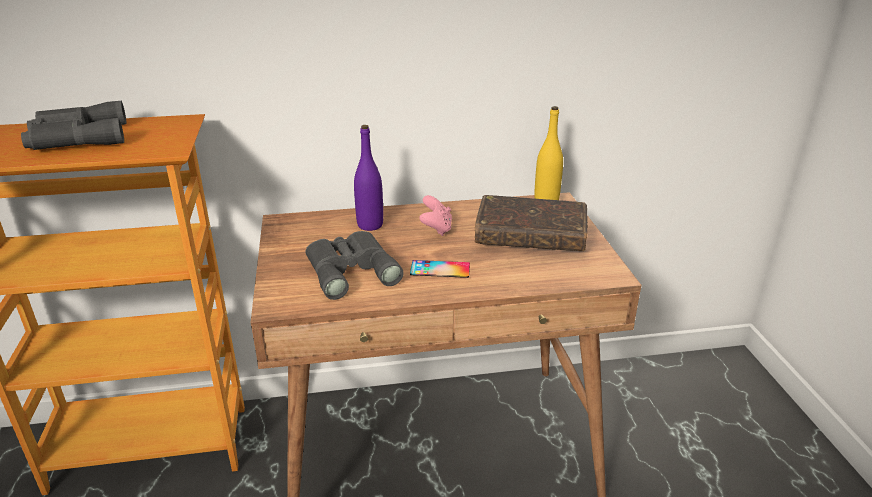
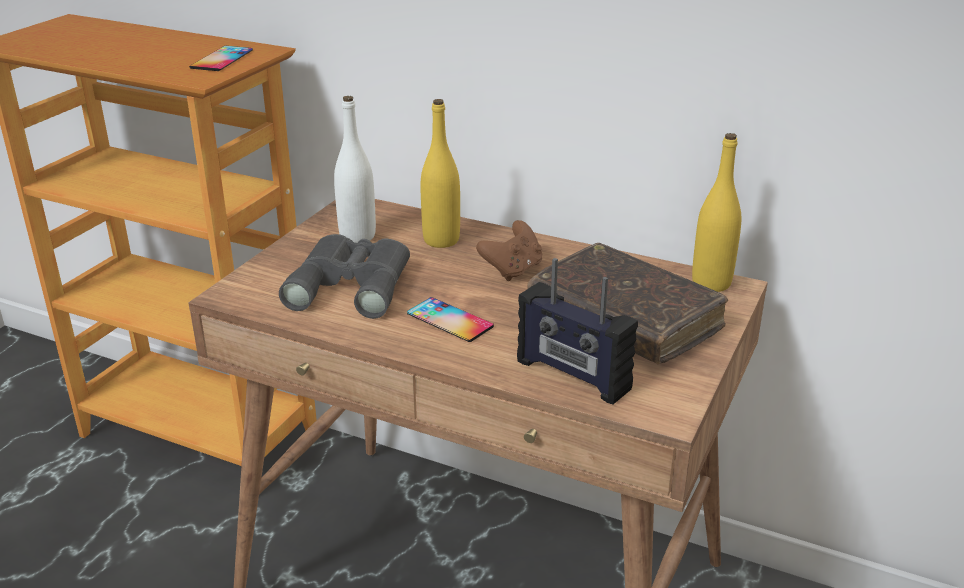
camera: 35 degrees right, 0 degrees up
grey binoculars [21,101,126,150] -> none
purple bottle [354,125,383,231] -> yellow bottle [421,99,460,248]
pink game controller [419,195,452,236] -> brown game controller [476,220,542,281]
none -> phone [189,46,253,71]
none -> white bottle [334,96,376,243]
none -> radio [517,258,638,404]

